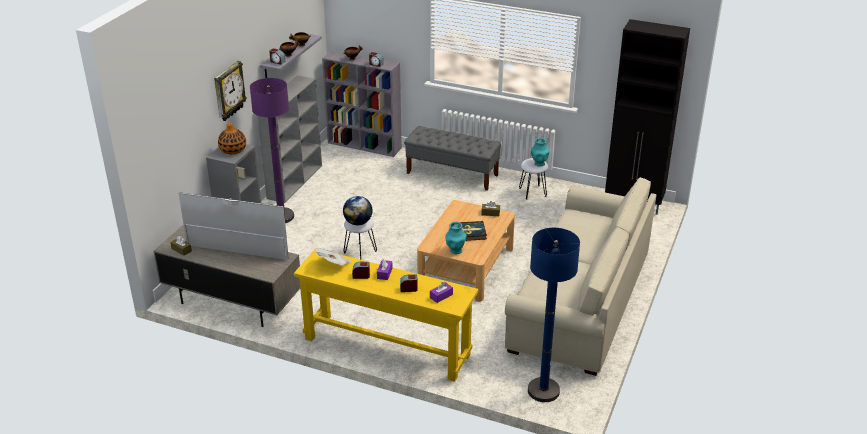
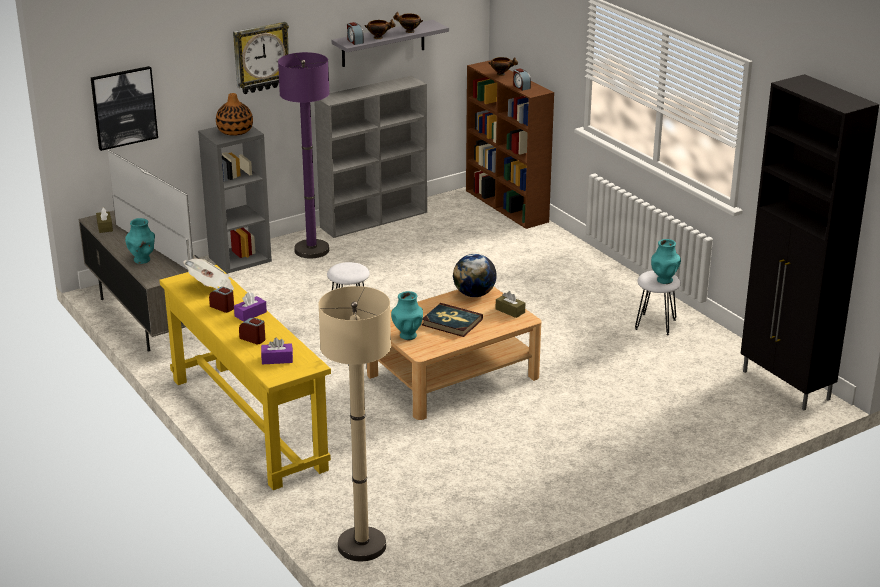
camera: 35 degrees right, 5 degrees down
grey bookcase [322,51,402,157] -> brown bookcase [466,60,554,229]
globe [343,196,372,225] -> globe moved to [453,254,497,297]
grey bench [404,126,501,191] -> none
beige sofa [505,177,656,376] -> none
blue floor lamp [528,228,580,402] -> beige floor lamp [318,286,391,561]
none -> picture [91,66,158,151]
none -> turquoise vase [125,218,155,264]

